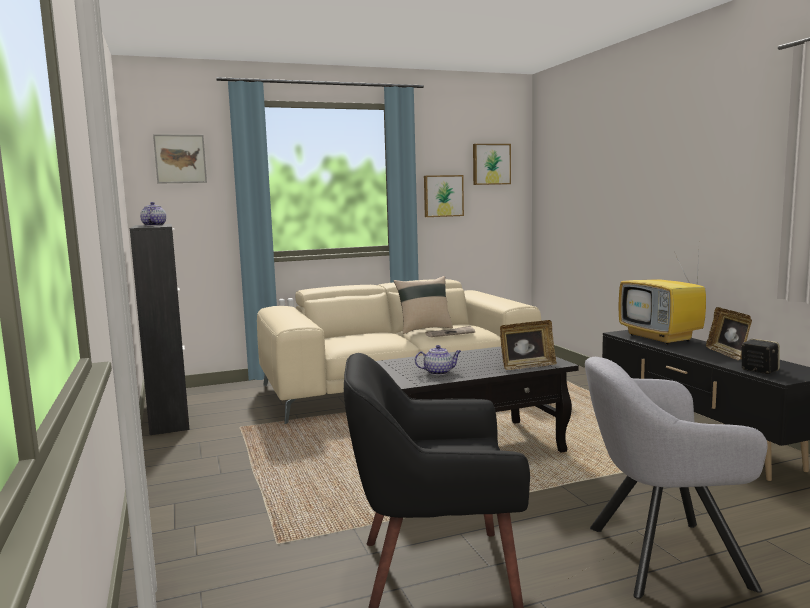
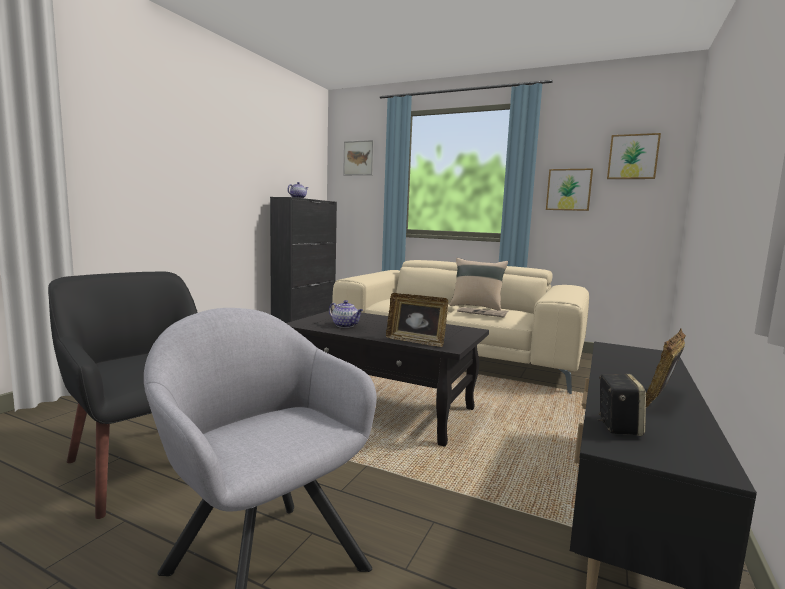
camera: 45 degrees right, 0 degrees up
television [619,253,706,345] -> none

